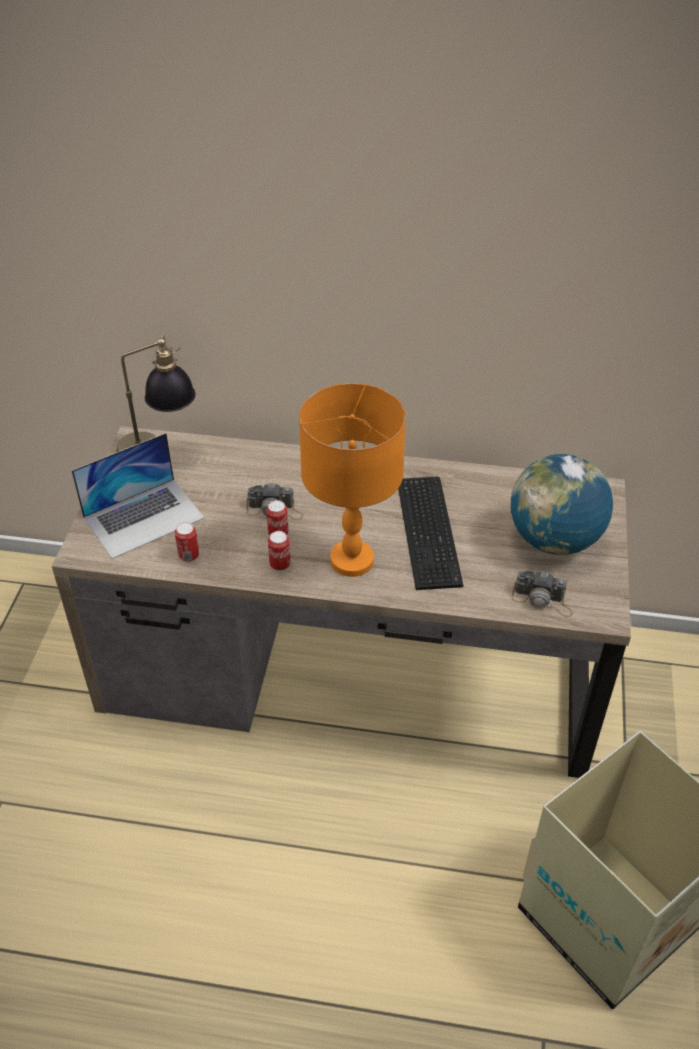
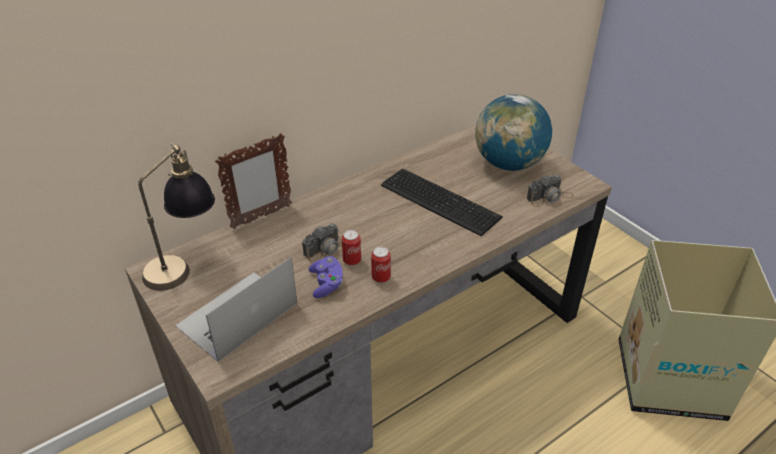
camera: 45 degrees left, 5 degrees down
laptop [71,433,205,559] -> laptop turned 150 degrees counterclockwise [175,257,297,362]
can [175,522,199,562] -> none
orange table lamp [299,383,406,577] -> none
none -> picture frame [215,133,292,229]
none -> purple game controller [309,256,343,298]

